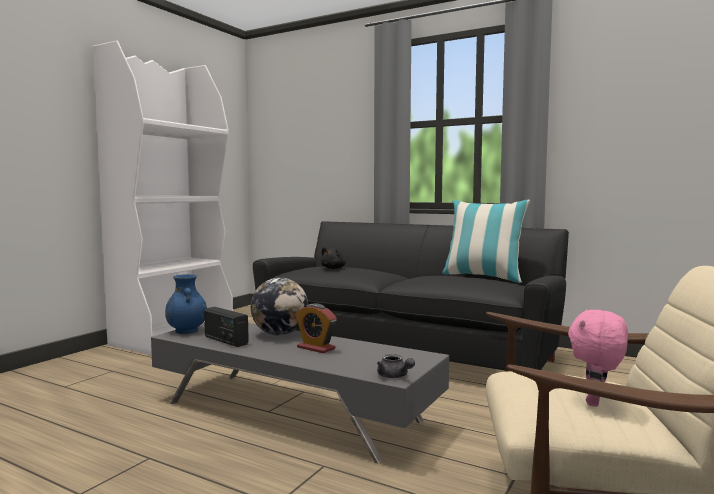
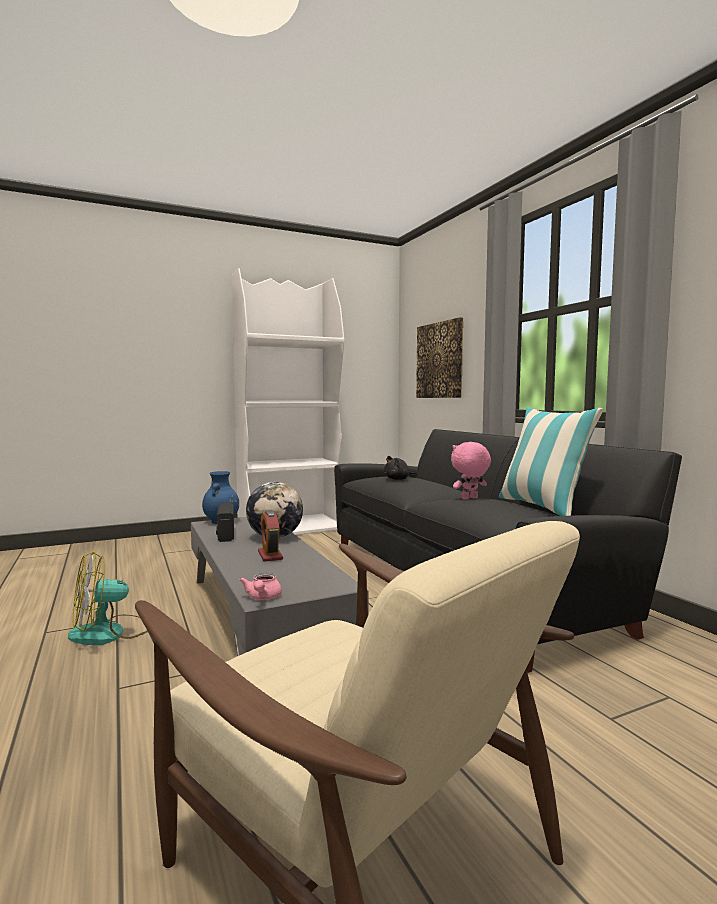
camera: 35 degrees right, 0 degrees up
grey teapot [377,354,415,378] -> pink teapot [240,573,282,600]
pink plush toy [568,309,628,407] -> pink plush toy moved to [451,442,491,499]
none -> fan [68,552,148,645]
none -> picture [416,317,463,398]

